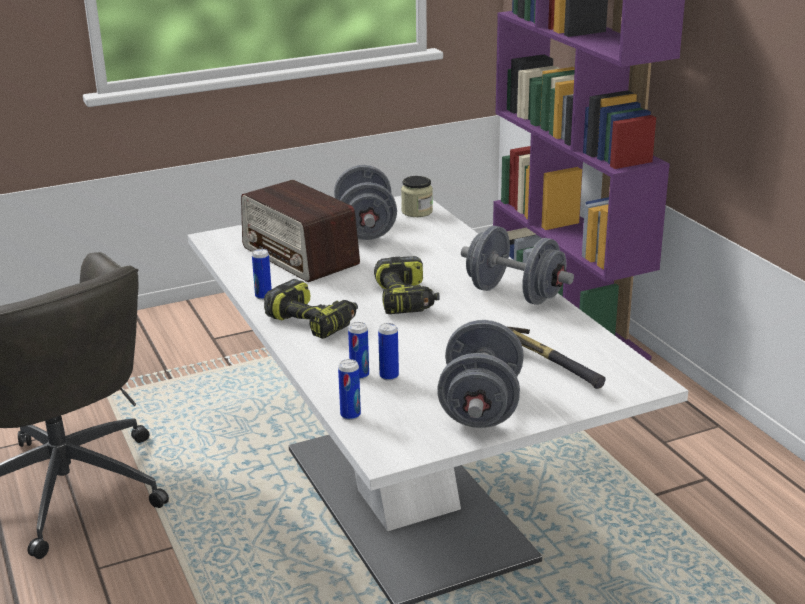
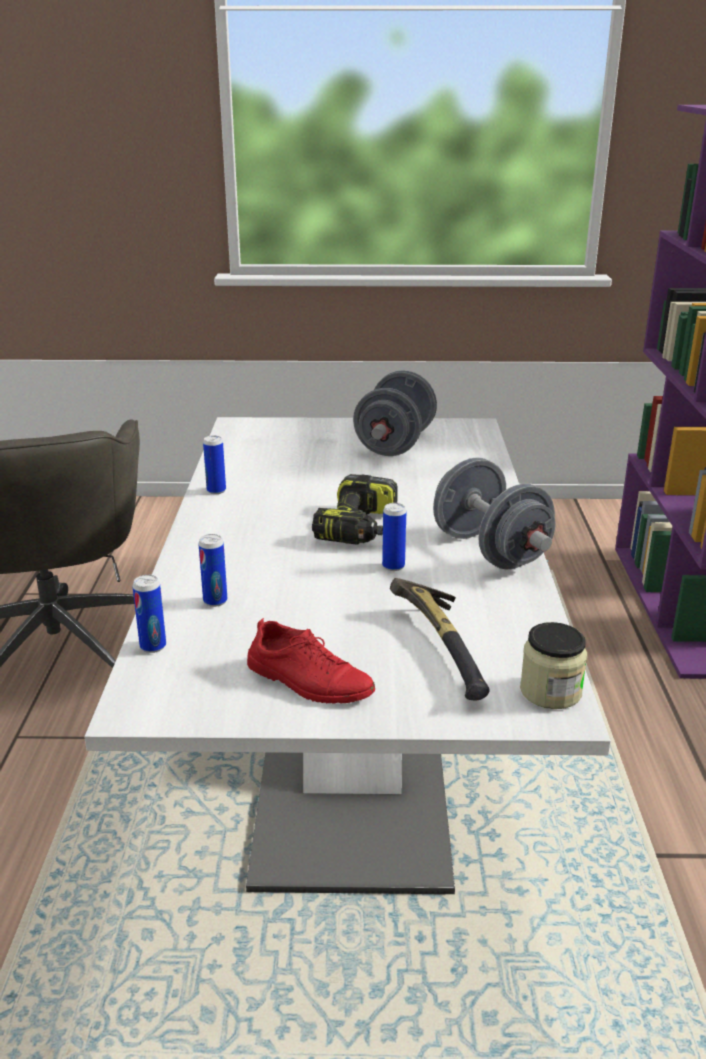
camera: 25 degrees right, 0 degrees up
radio [241,180,360,282] -> none
power drill [264,279,358,339] -> none
can [378,323,399,381] -> can moved to [382,503,406,571]
jar [401,176,433,217] -> jar moved to [520,622,587,709]
grey dumbbell [437,320,524,428] -> red shoe [247,618,375,704]

